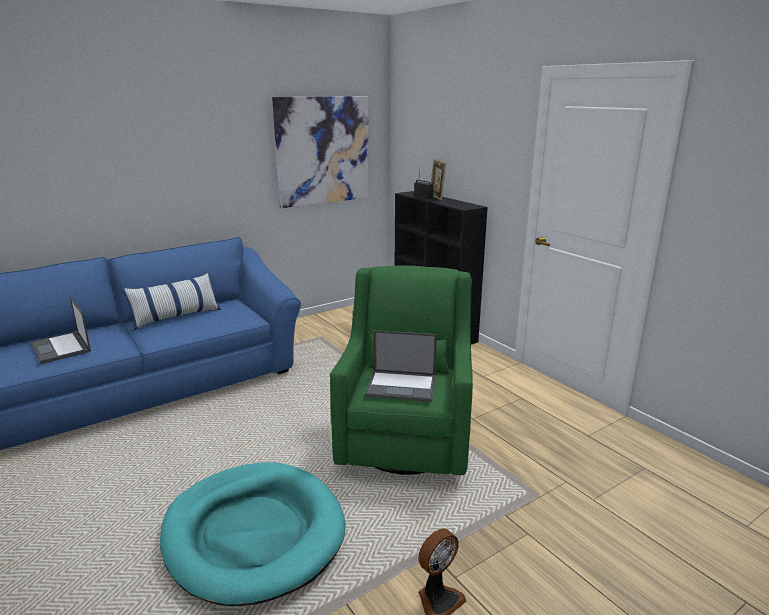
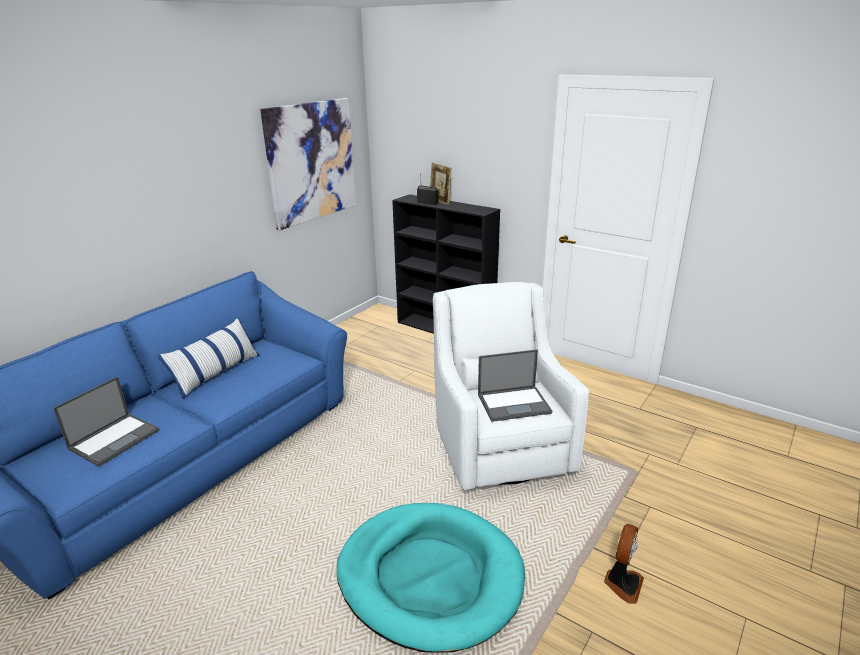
camera: 20 degrees left, 5 degrees up
laptop [31,297,91,364] -> laptop turned 90 degrees counterclockwise [53,376,160,467]
green armchair [330,265,473,475] -> white armchair [433,282,589,490]

